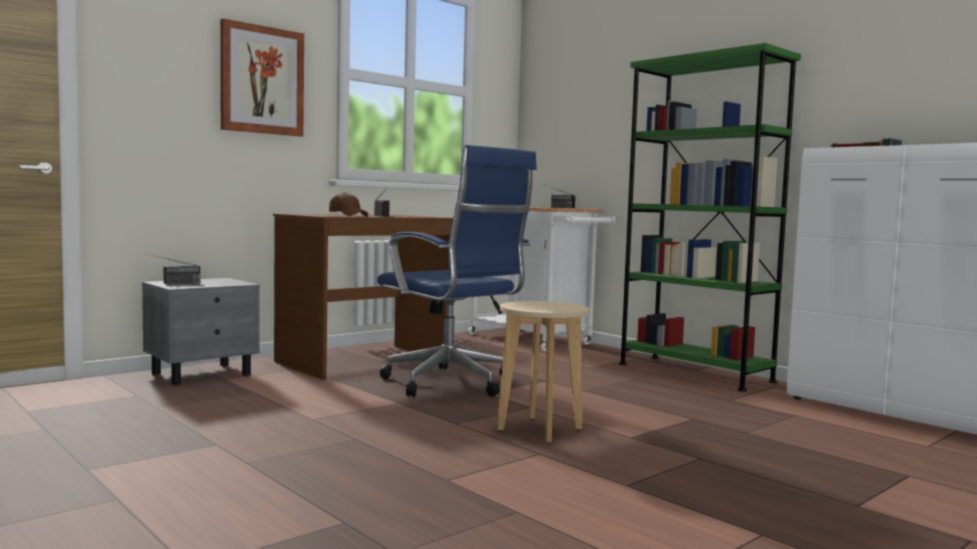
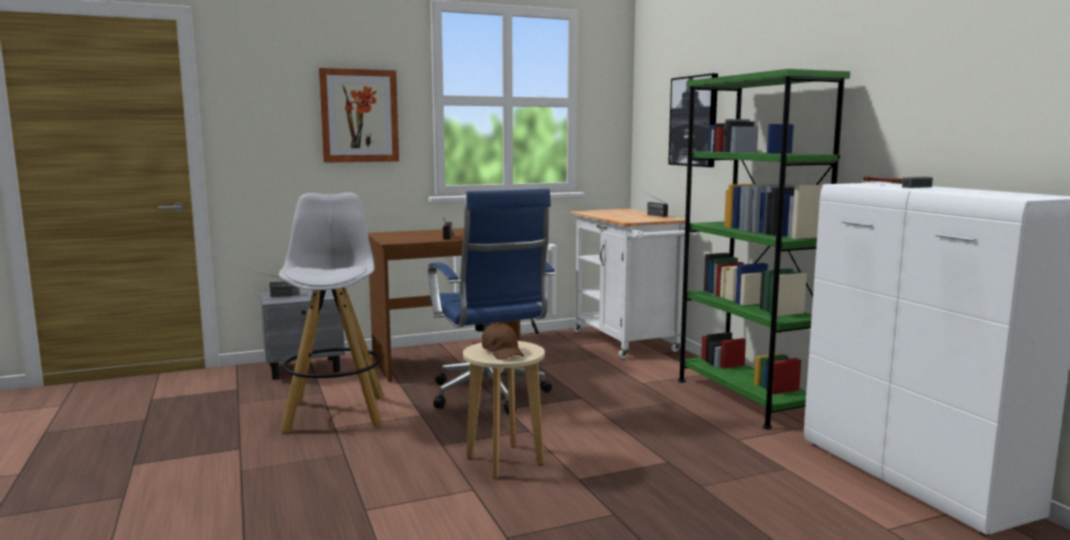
camera: 20 degrees right, 5 degrees up
brown cap [329,192,368,216] -> brown cap moved to [482,324,524,360]
none -> white stool [279,192,384,433]
none -> picture [668,73,718,167]

